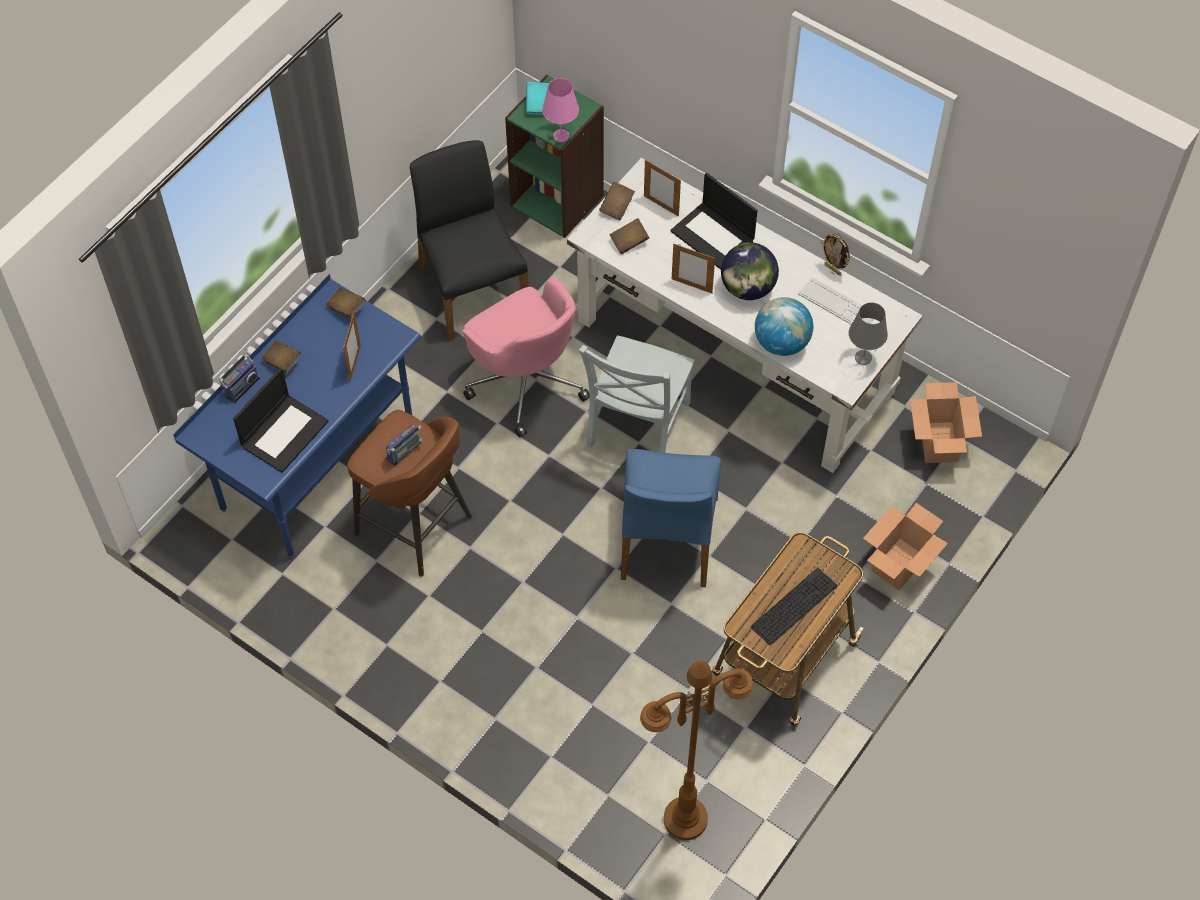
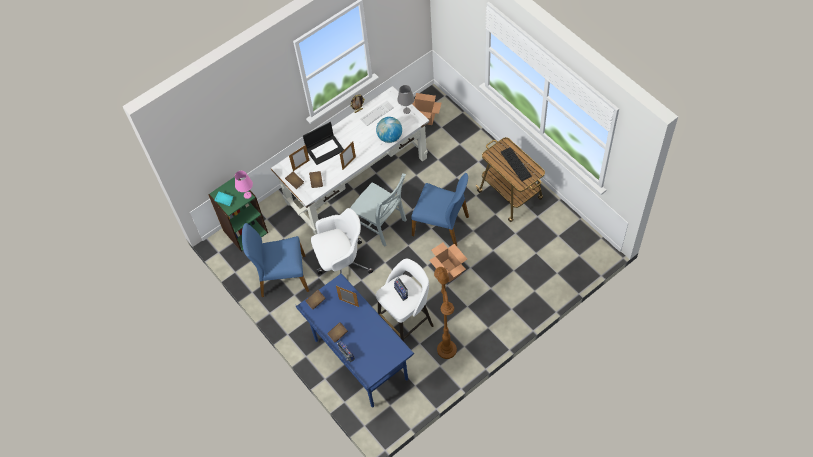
camera: 70 degrees left, 0 degrees up
laptop [233,368,329,473] -> none
brown stool [347,410,472,577] -> white stool [376,259,434,341]
black chair [410,140,529,341] -> blue chair [242,223,309,297]
pink office chair [462,277,590,438] -> white office chair [311,208,373,275]
brown floor lamp [640,661,753,840] -> brown floor lamp moved to [434,267,457,359]
globe [721,242,779,300] -> none
cardboard box [863,503,948,590] -> cardboard box moved to [429,243,467,282]

